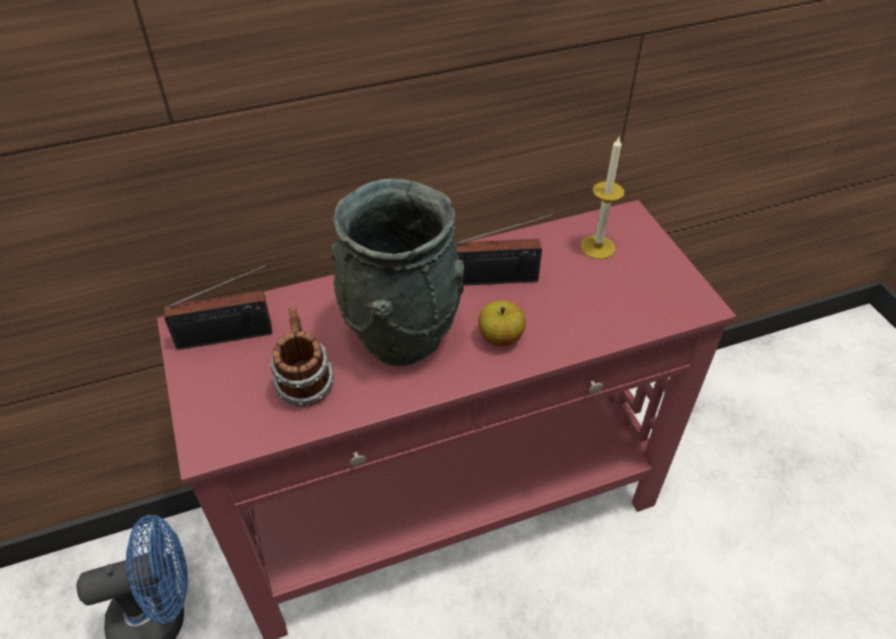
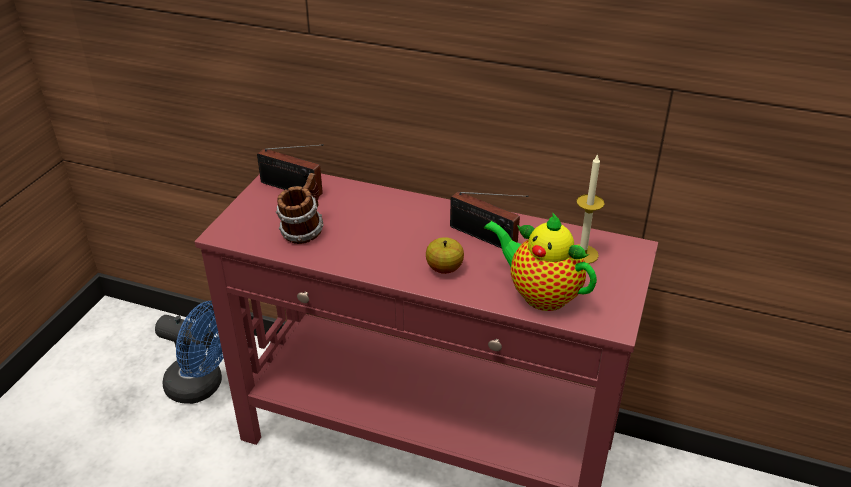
camera: 40 degrees right, 10 degrees down
grey vase [331,179,464,366] -> none
none -> teapot [484,212,597,311]

